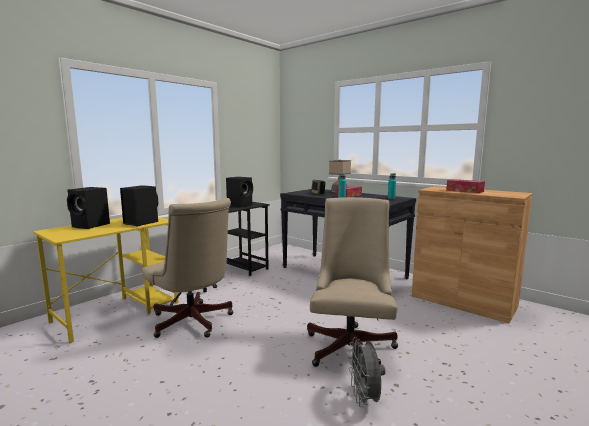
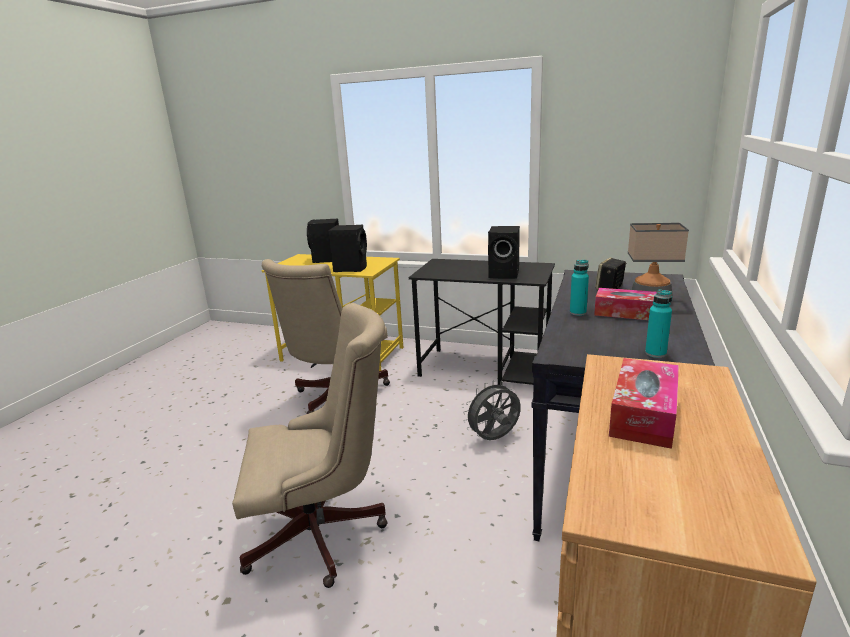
camera: 70 degrees right, 10 degrees up
grey fan [348,337,385,407] -> grey fan moved to [463,380,521,440]

